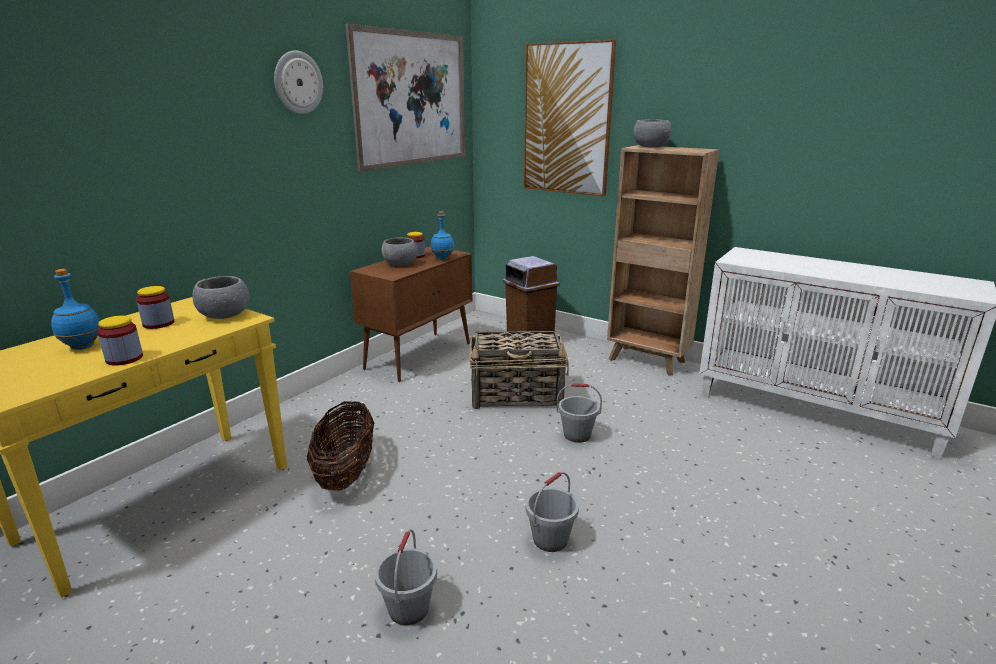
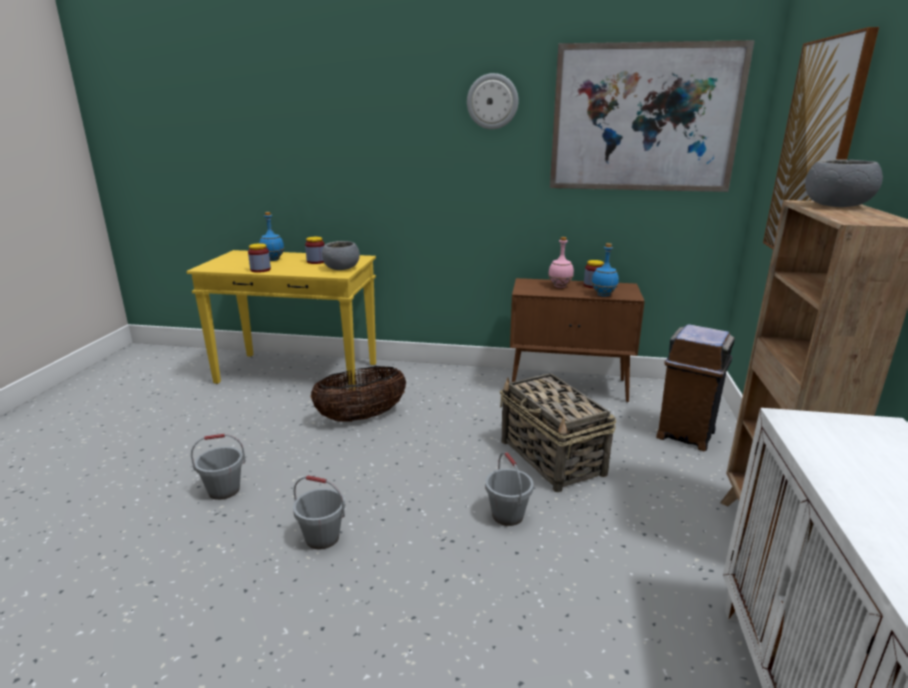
camera: 65 degrees right, 0 degrees up
grey bowl [382,237,418,266] -> pink bottle [548,237,574,288]

